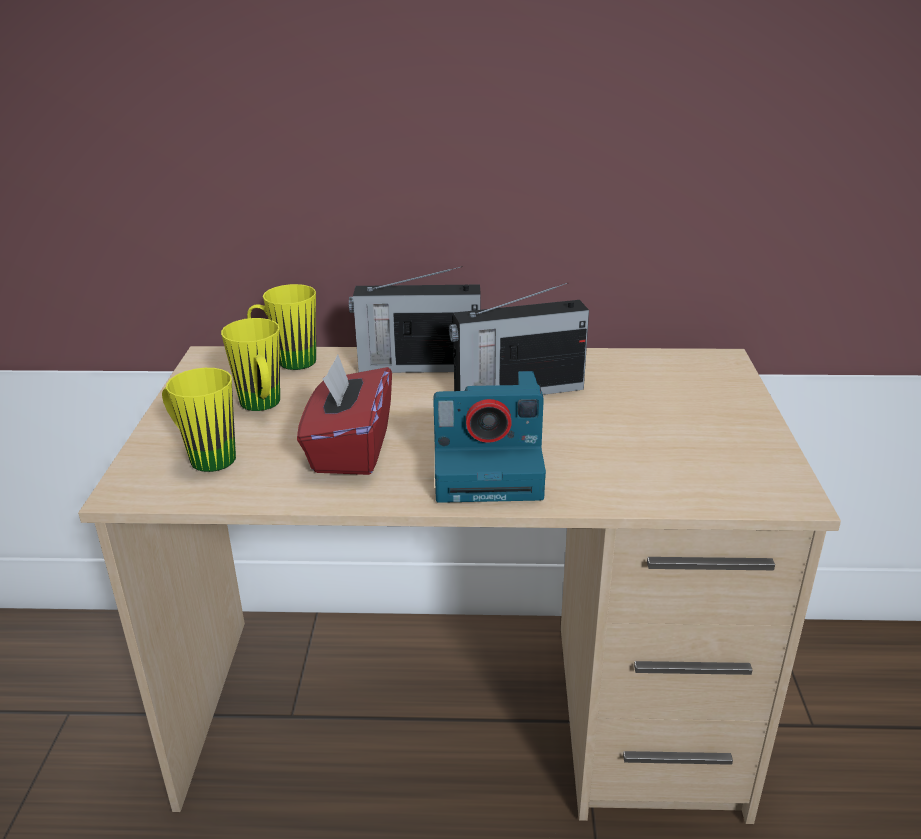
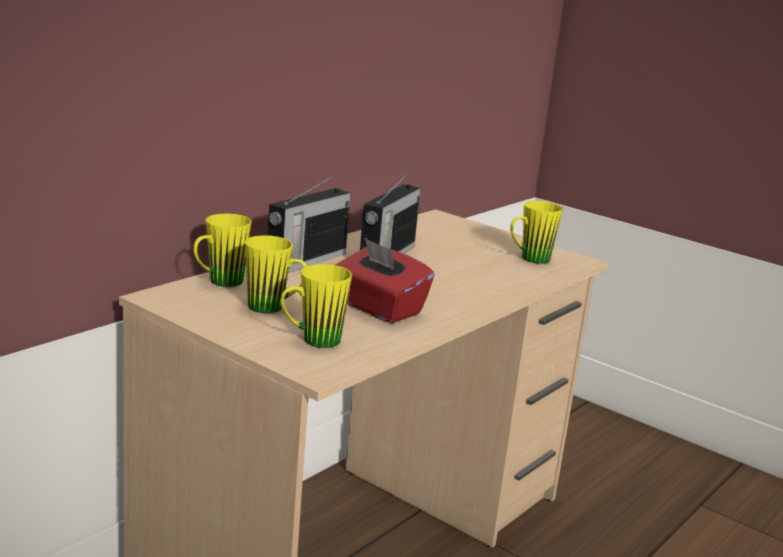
camera: 55 degrees left, 10 degrees down
camera [433,371,546,503] -> none
none -> yellow mug [510,201,563,264]

